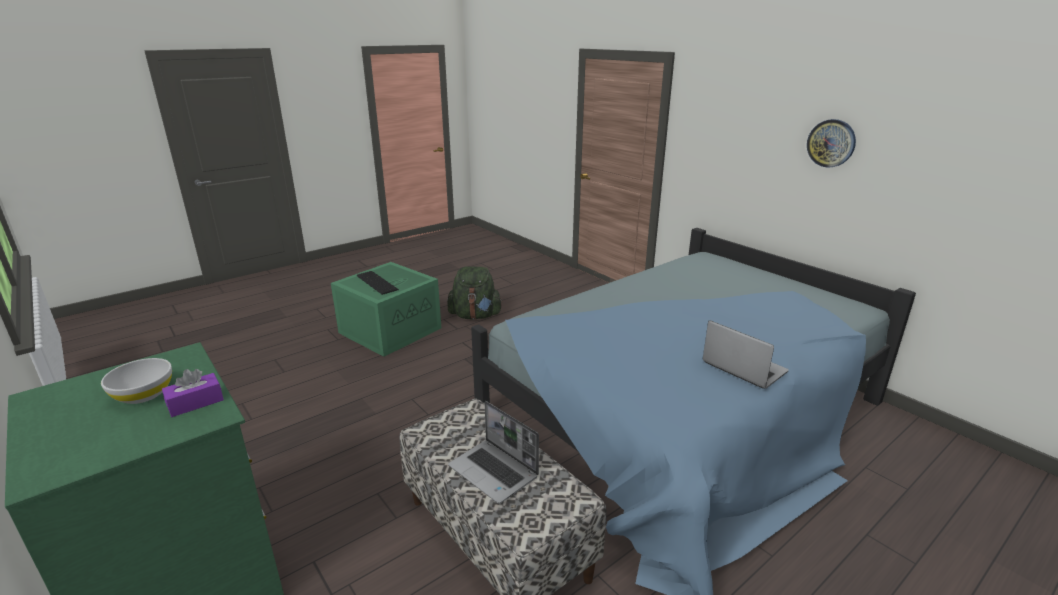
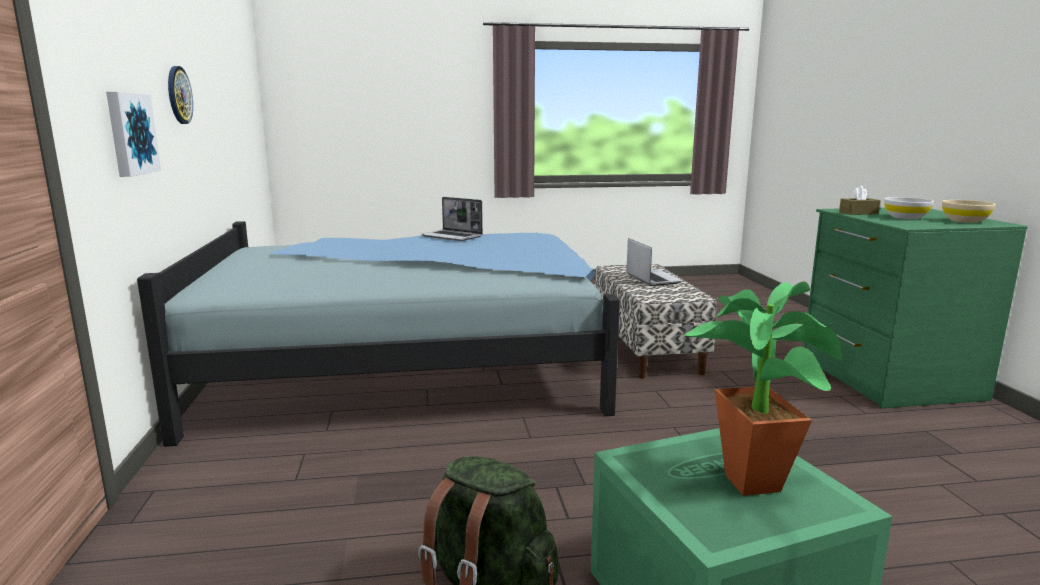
camera: 150 degrees left, 10 degrees down
purple tissue box [162,369,224,417] -> brown tissue box [839,186,880,215]
keyboard [357,271,399,295] -> potted plant [684,281,843,496]
laptop [703,320,789,389] -> laptop turned 45 degrees counterclockwise [421,197,483,241]
none -> picture [106,92,161,177]
none -> beige bowl [942,200,996,223]

